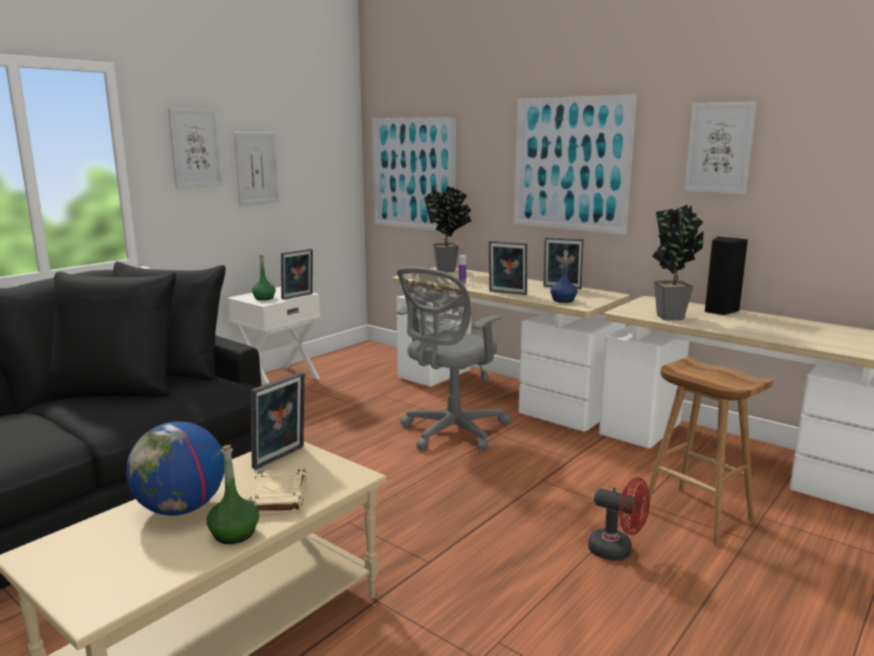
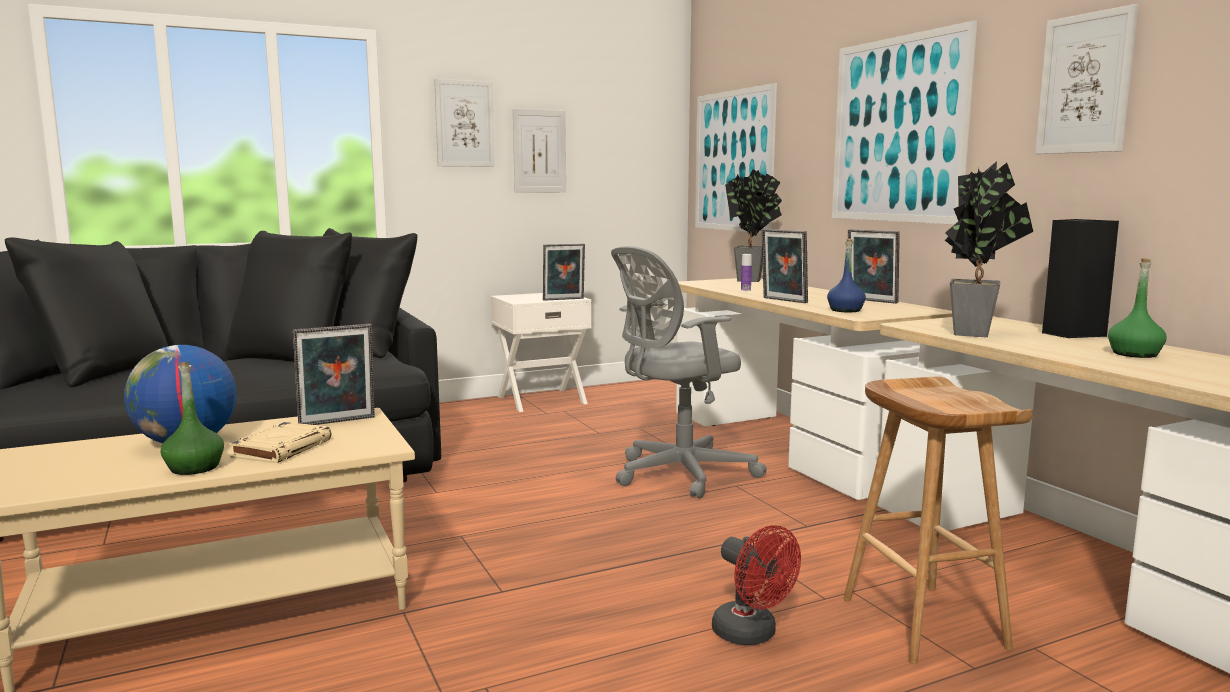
camera: 25 degrees right, 5 degrees down
green bottle [252,255,276,300] -> green bottle moved to [1108,258,1167,358]

